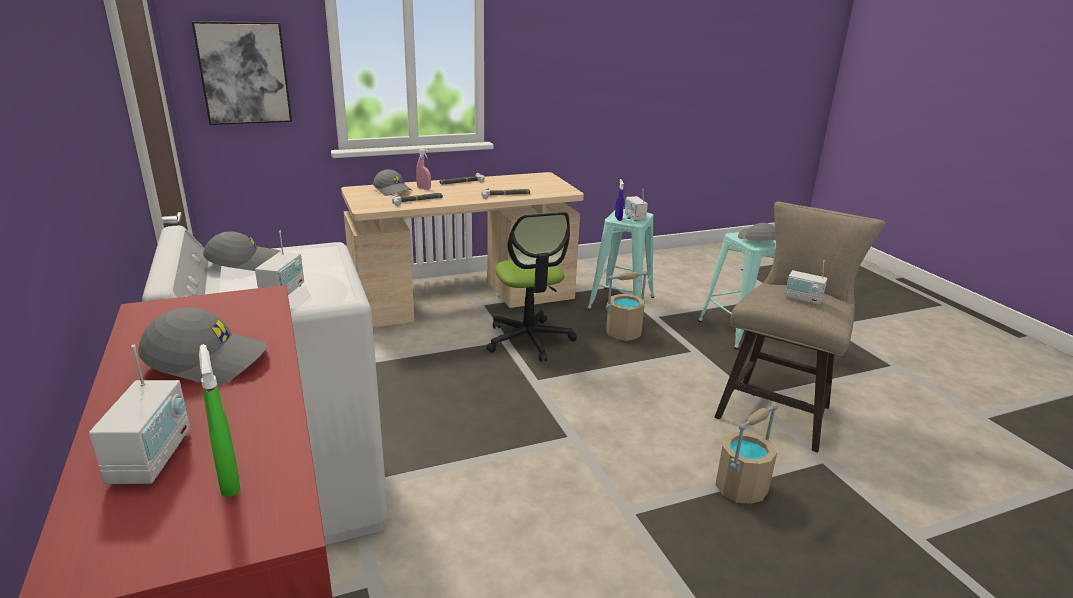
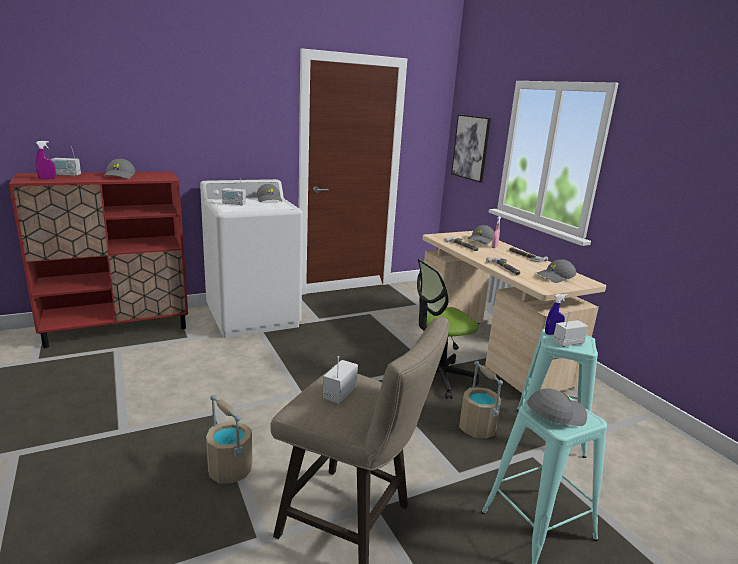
camera: 85 degrees right, 5 degrees down
green spray bottle [199,344,241,497] -> purple spray bottle [35,141,56,179]
none -> grey cap [537,259,576,283]

